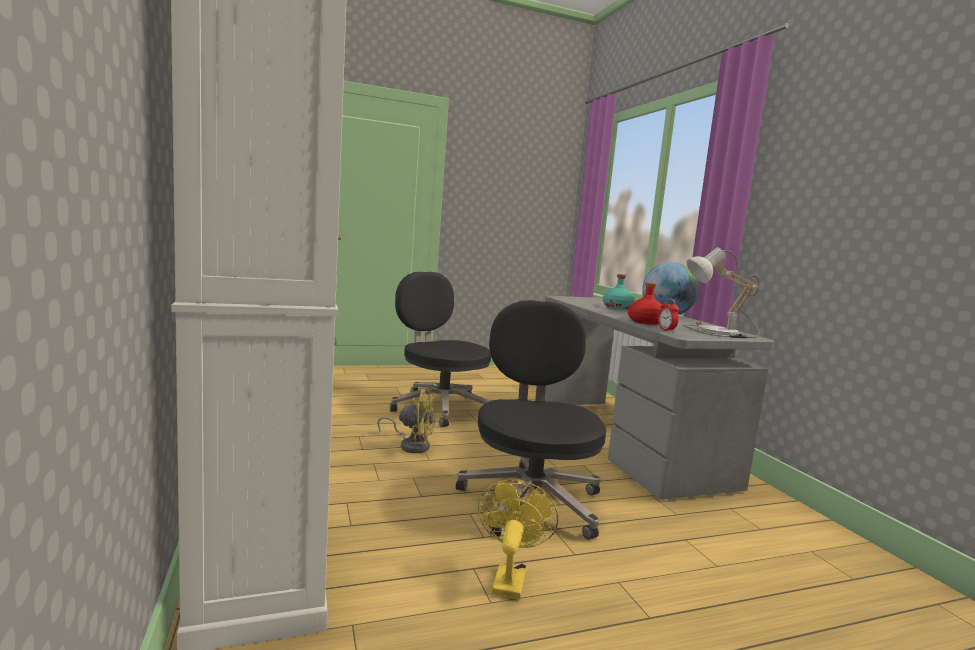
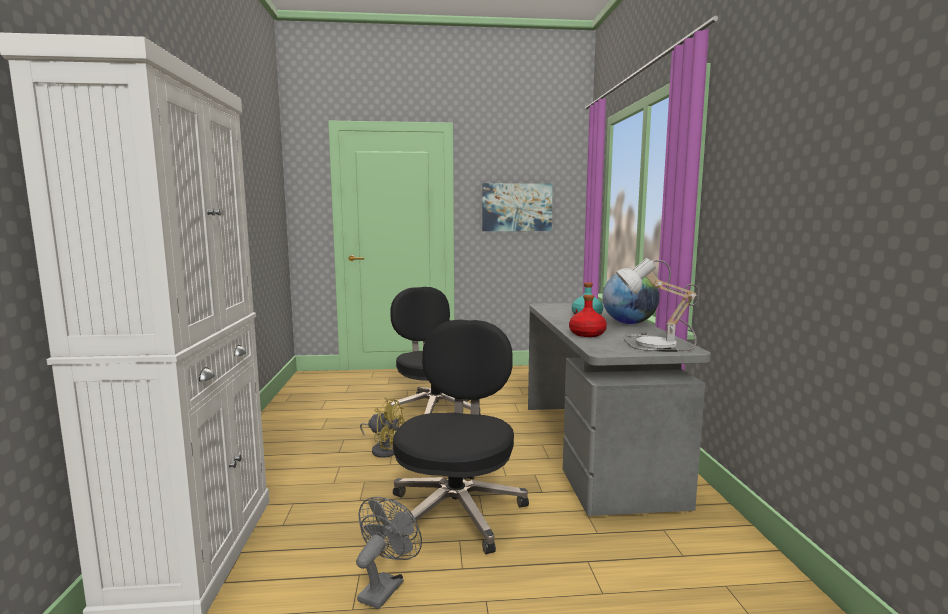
camera: 15 degrees right, 0 degrees up
yellow fan [478,479,558,599] -> grey fan [356,497,422,609]
alarm clock [658,298,679,332] -> none
none -> picture [482,183,553,231]

